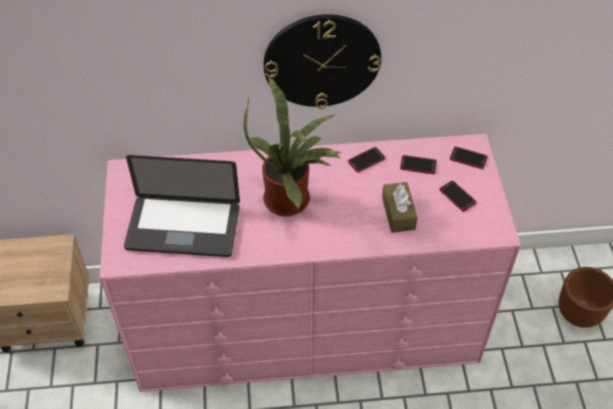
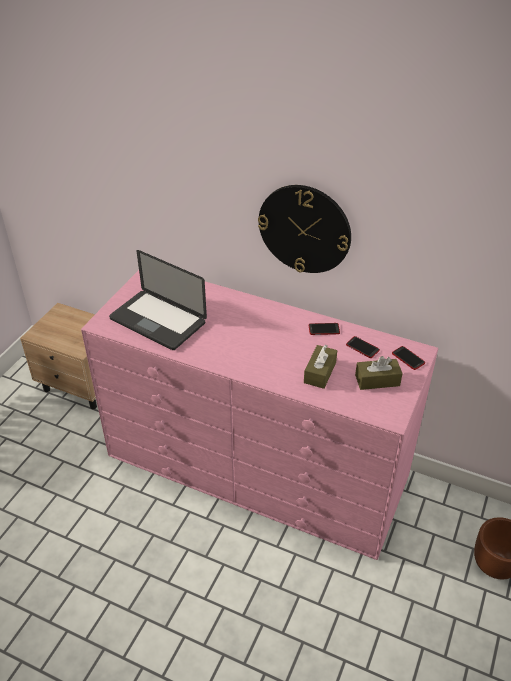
camera: 30 degrees right, 10 degrees down
potted plant [244,76,343,216] -> none
phone [439,181,477,212] -> brown tissue box [355,356,403,390]

